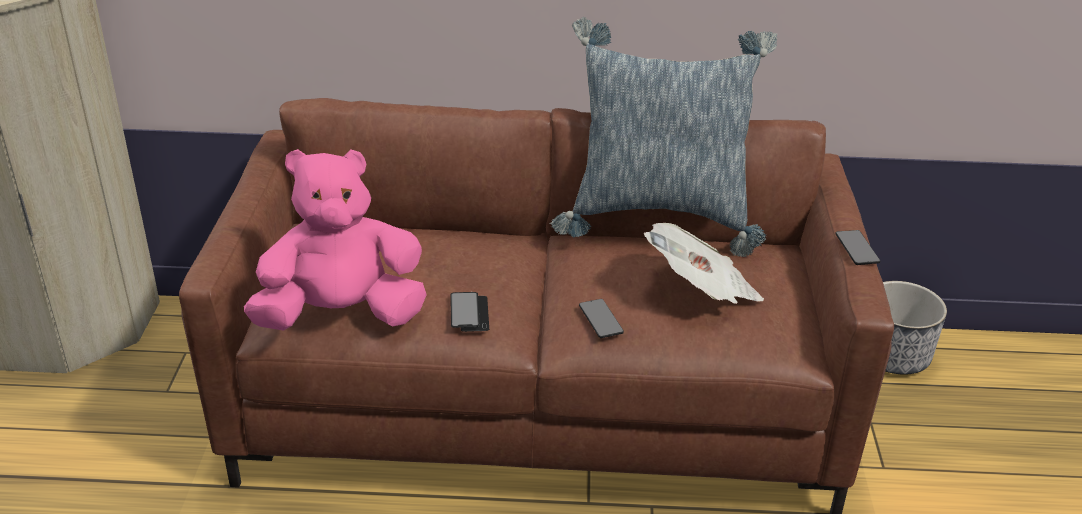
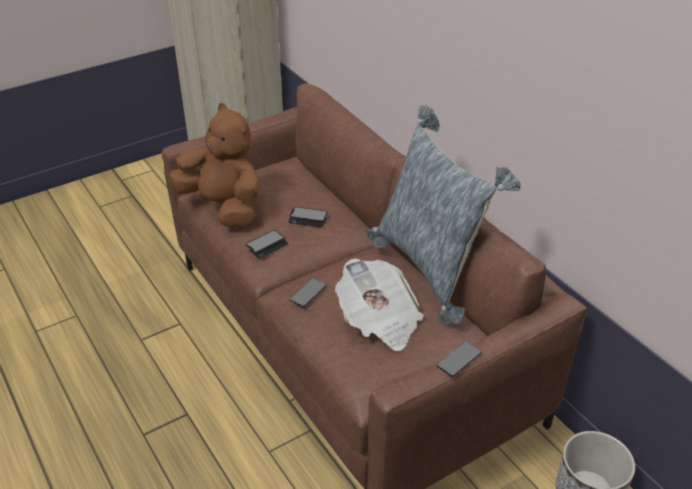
camera: 55 degrees right, 5 degrees up
pink plush toy [244,149,427,331] -> brown plush toy [168,103,260,228]
none -> phone [288,207,327,228]

